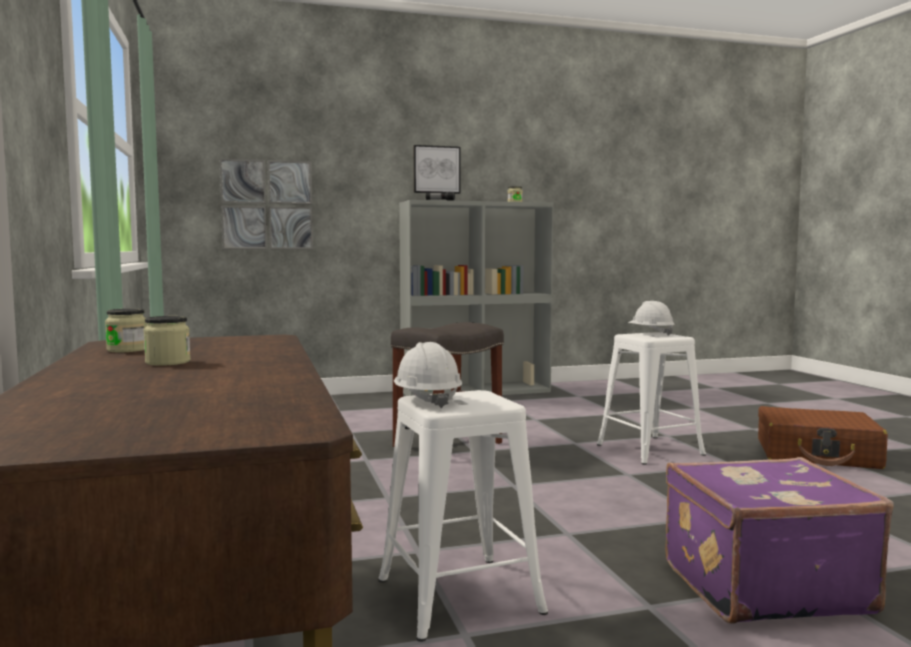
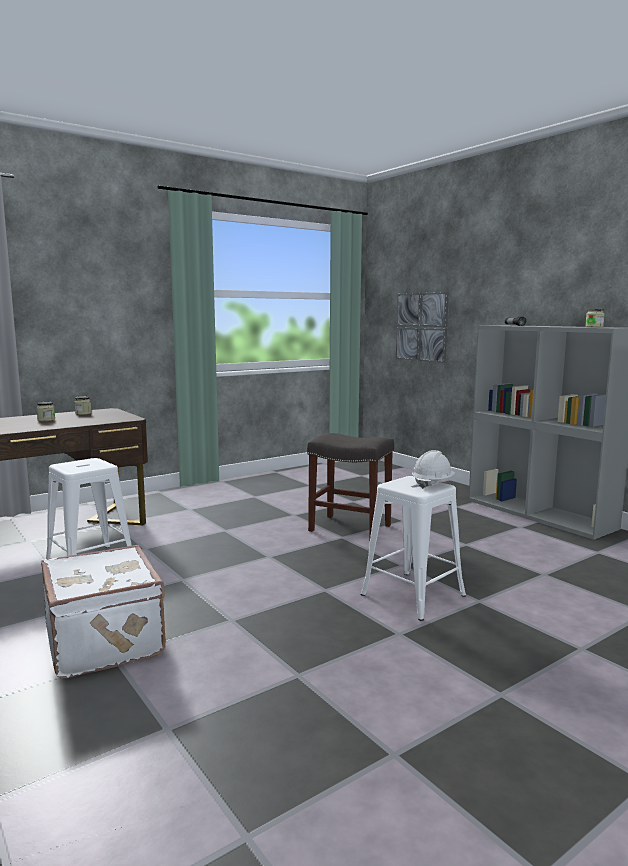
camera: 70 degrees right, 5 degrees up
white hard hat [394,342,462,408] -> none
picture [413,145,461,194] -> none
purple suitcase [665,457,894,624] -> white suitcase [41,545,166,679]
brown suitcase [758,406,888,469] -> none

